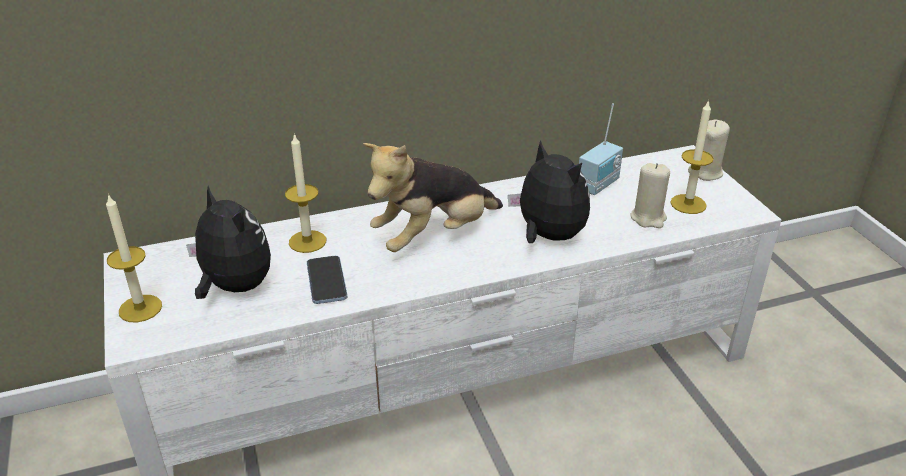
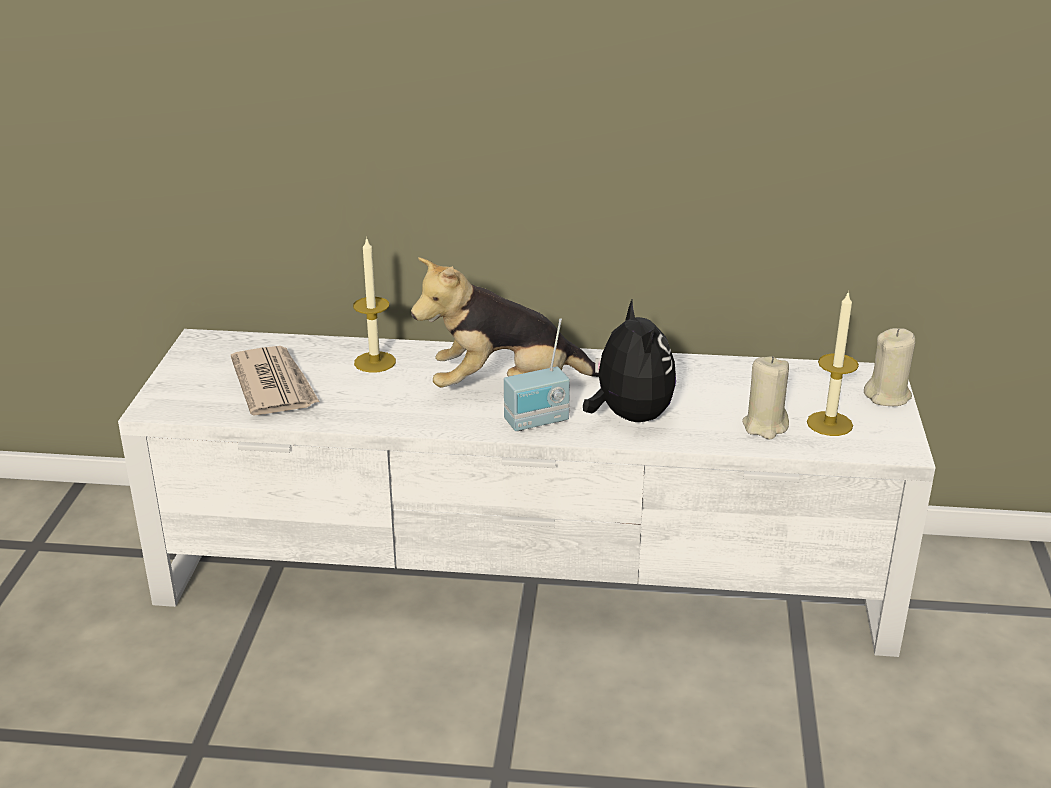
camera: 25 degrees right, 5 degrees down
candle [106,194,162,322] -> none
plush toy [186,186,271,299] -> newspaper [231,346,320,416]
phone [307,256,347,304] -> none
radio [579,104,623,195] -> radio moved to [504,318,570,431]

